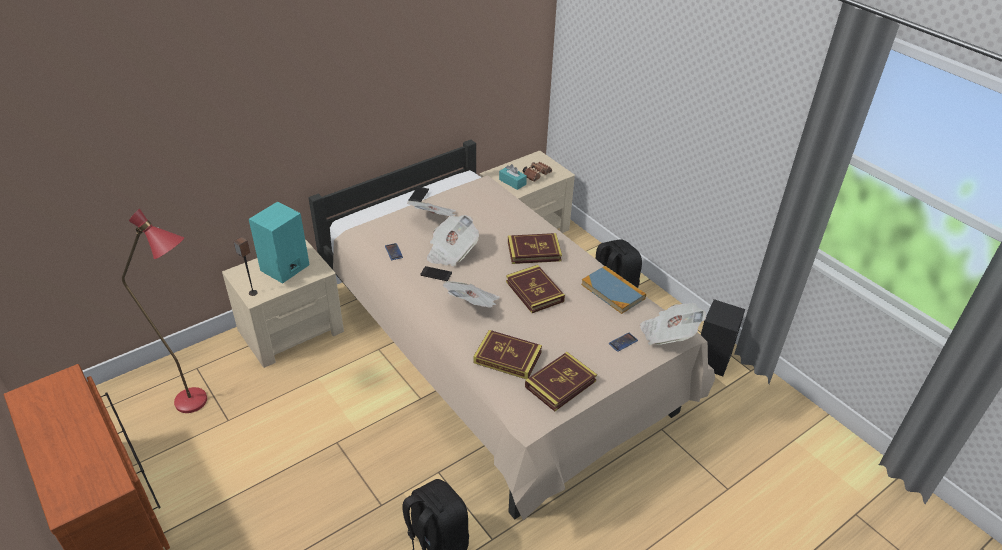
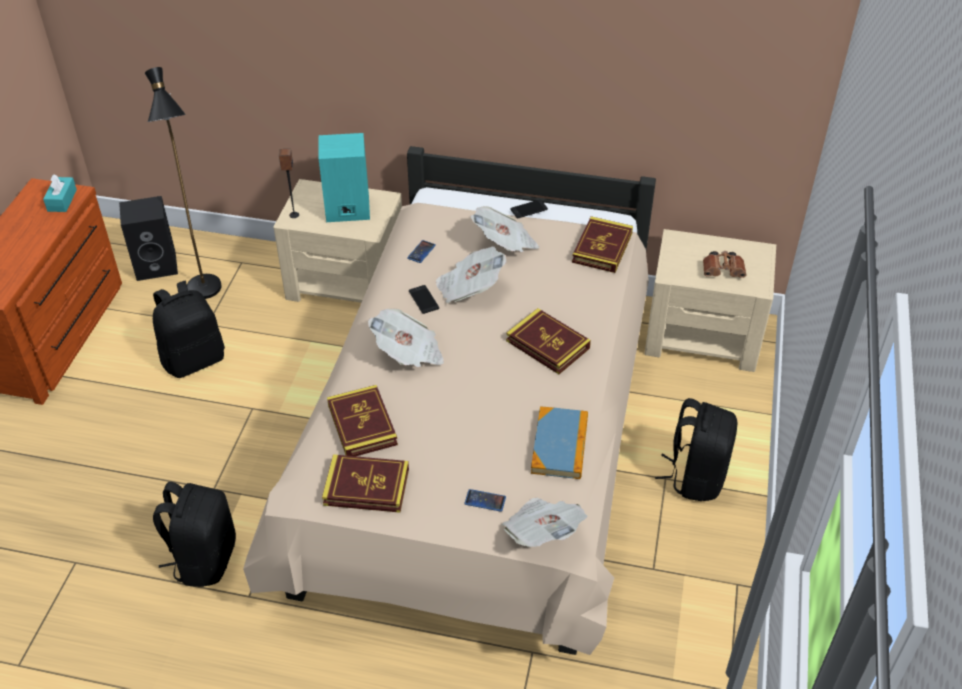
camera: 50 degrees right, 5 degrees up
red floor lamp [122,209,207,413] -> black floor lamp [145,67,222,299]
turquoise tissue box [499,164,527,190] -> turquoise tissue box moved to [43,175,77,212]
book [506,265,565,313] -> book moved to [572,216,633,273]
black speaker [701,299,745,377] -> black speaker moved to [119,196,178,281]
none -> black backpack [153,281,225,378]

